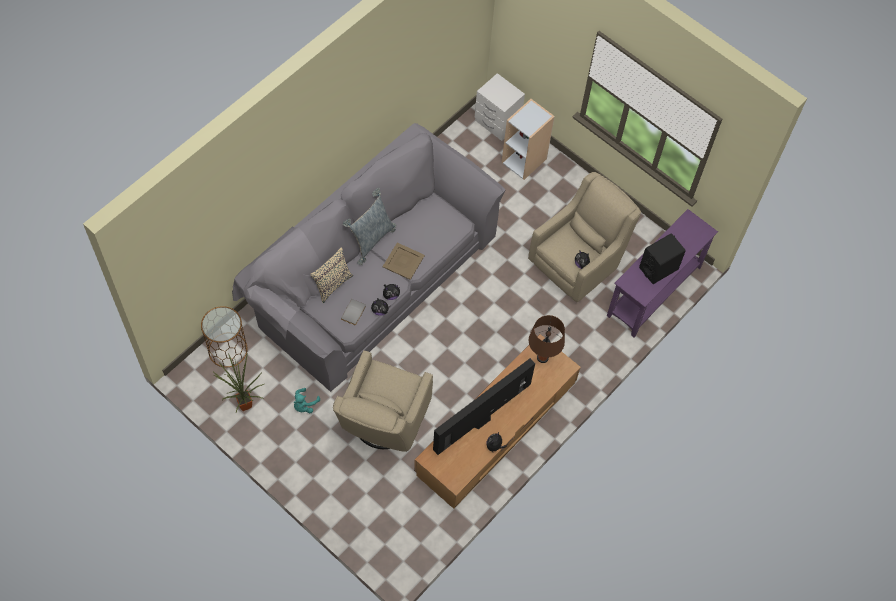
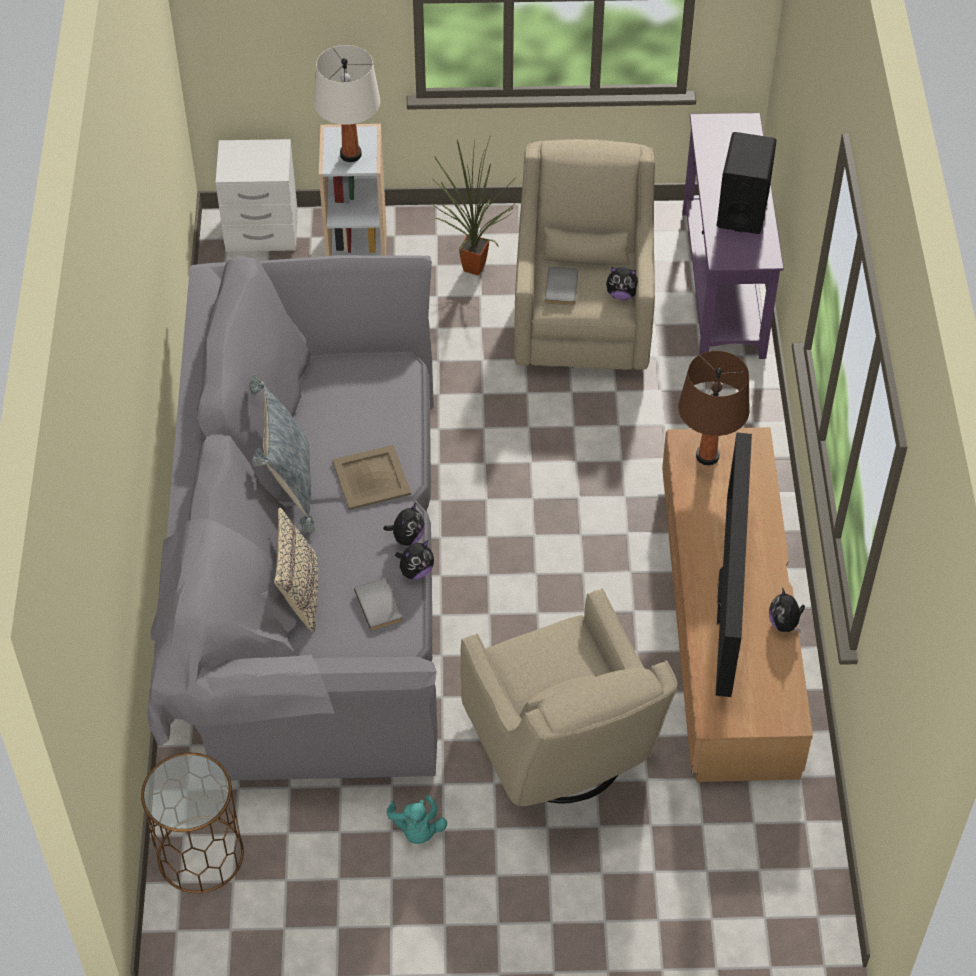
camera: 40 degrees left, 10 degrees down
potted plant [213,353,264,412] -> potted plant moved to [430,135,515,276]
none -> white table lamp [314,45,380,162]
none -> grey book [544,267,578,305]

